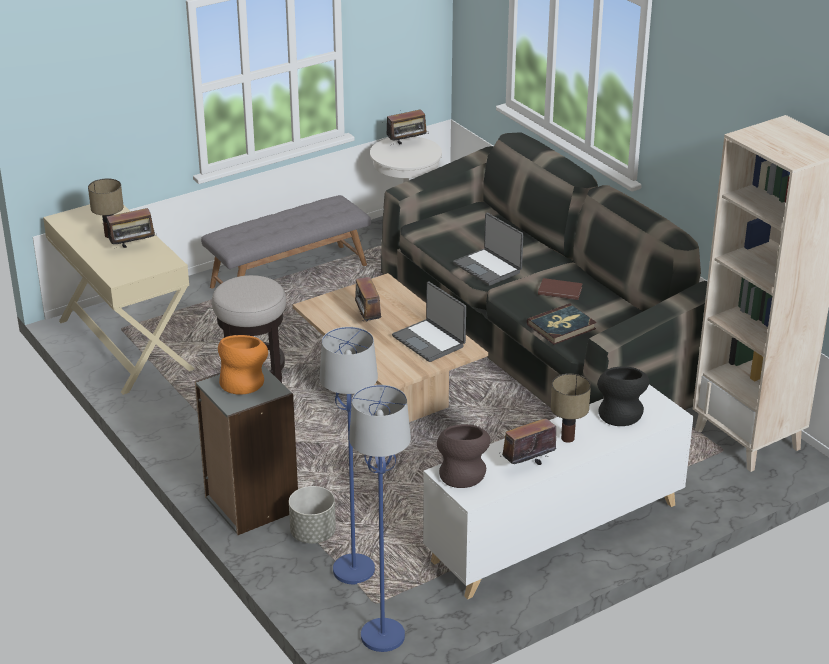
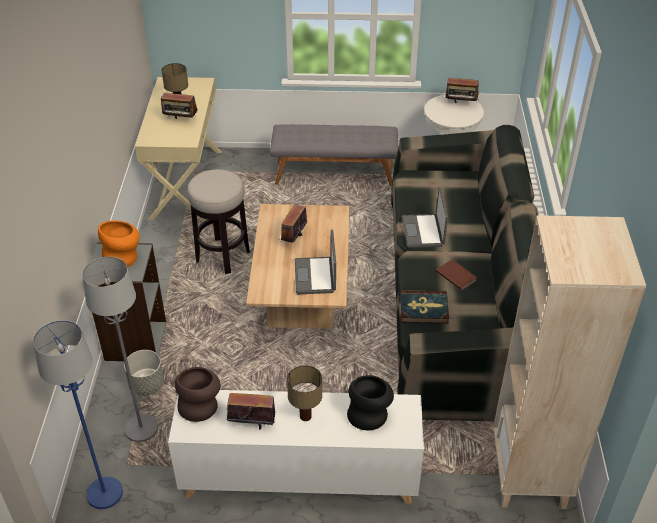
camera: 35 degrees right, 10 degrees up
blue floor lamp [320,327,378,584] -> grey floor lamp [82,257,158,442]

